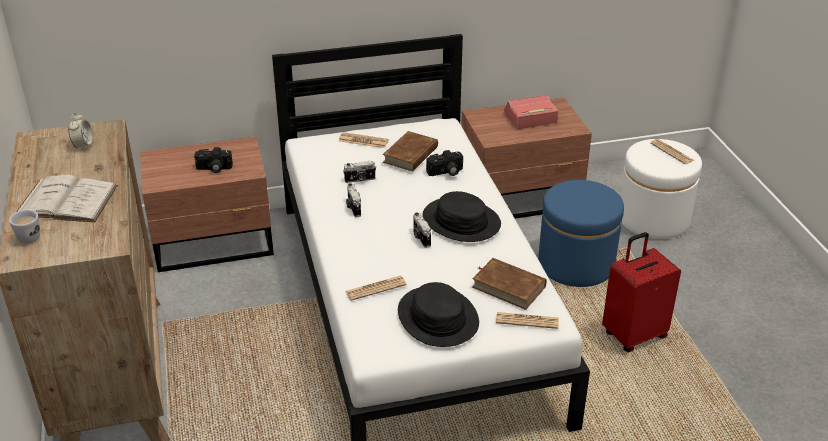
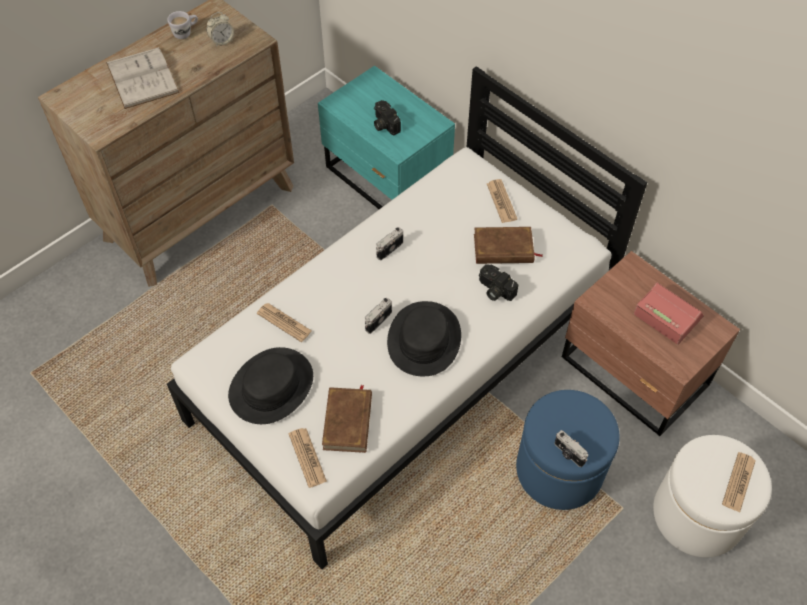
camera: 60 degrees right, 20 degrees up
white mug [9,209,40,244] -> white mug moved to [167,11,198,39]
brown nightstand [140,137,274,272] -> turquoise nightstand [318,66,455,209]
camera [343,161,376,183] -> camera moved to [554,430,588,467]
red suitcase [602,232,681,352] -> none

